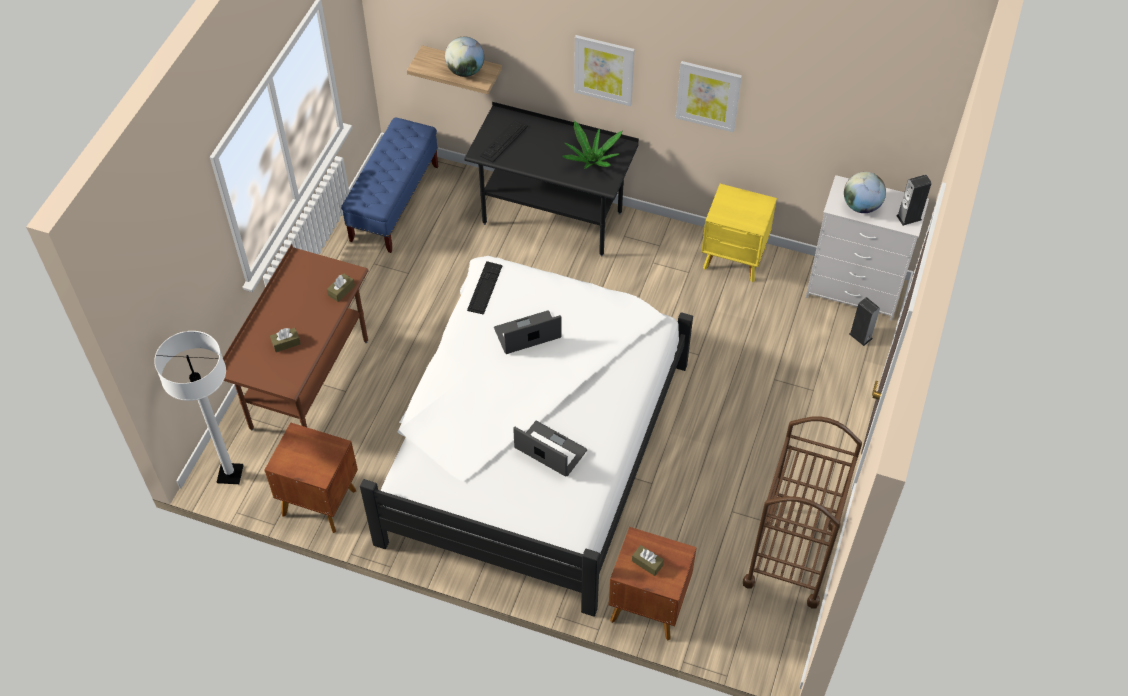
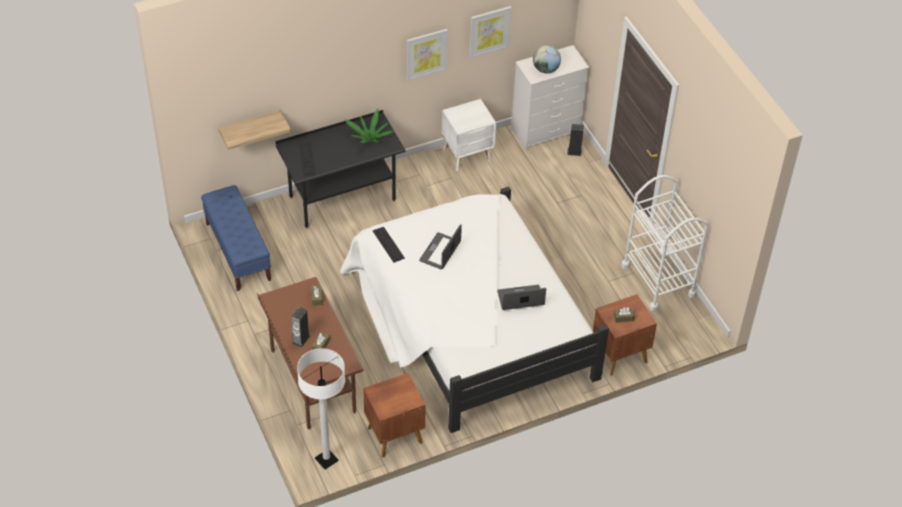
camera: 45 degrees left, 5 degrees down
globe [445,37,484,77] -> none
picture [574,35,635,106] -> picture moved to [469,6,511,58]
yellow nightstand [702,184,777,282] -> white nightstand [442,99,496,171]
brown cart [743,416,862,608] -> white cart [621,175,709,312]
speaker [896,174,931,226] -> speaker moved to [291,307,310,348]

